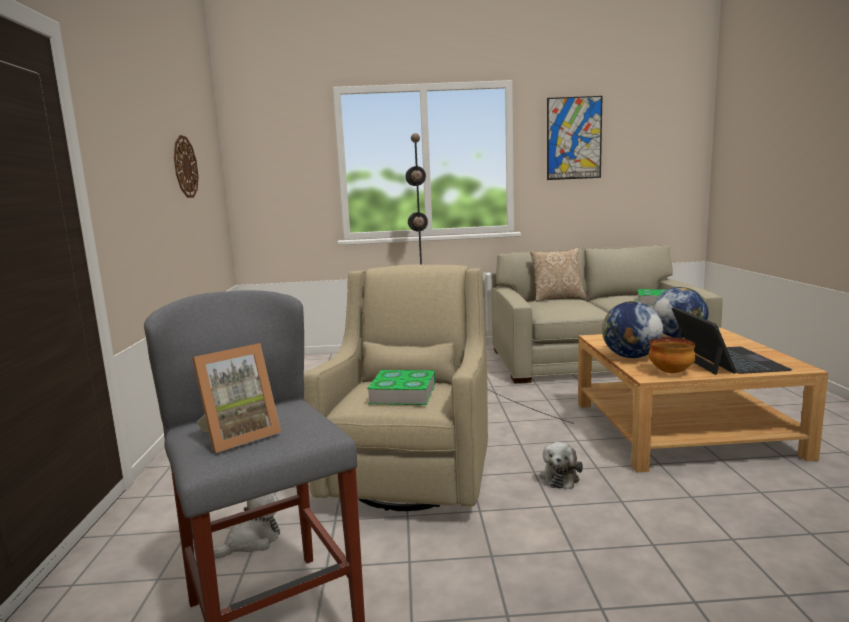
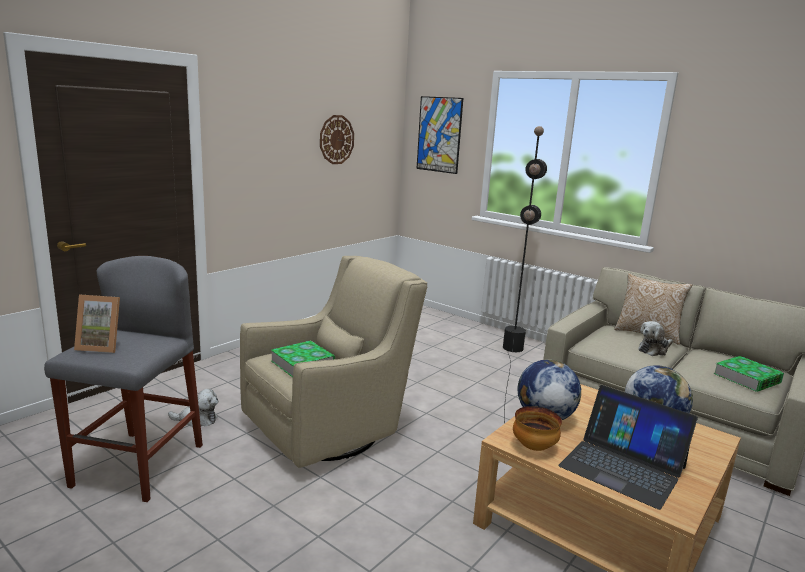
camera: 40 degrees right, 5 degrees up
plush toy [539,442,583,489] -> plush toy moved to [638,321,673,356]
picture [547,96,602,180] -> picture moved to [416,96,463,174]
laptop [672,307,792,375] -> laptop turned 90 degrees clockwise [559,385,698,510]

